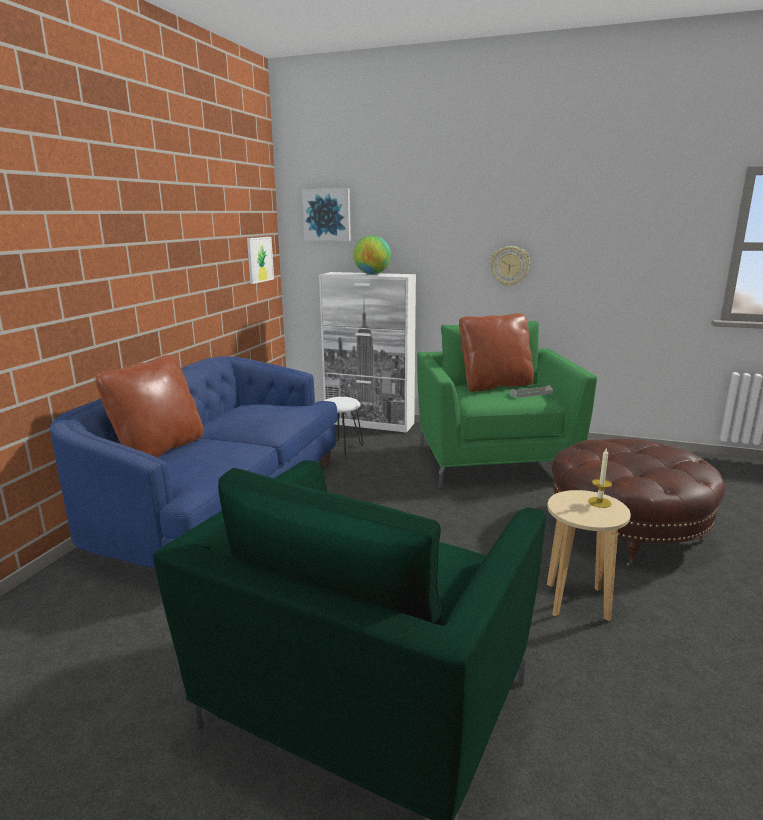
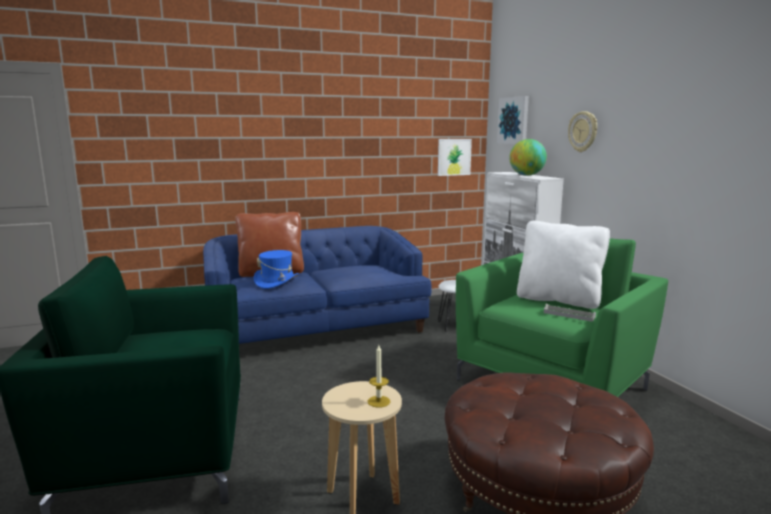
camera: 50 degrees right, 5 degrees down
brown pillow [459,313,534,392] -> white pillow [517,221,610,309]
wall clock [490,246,530,286] -> wall clock moved to [568,111,597,152]
none -> blue hat [254,250,299,289]

